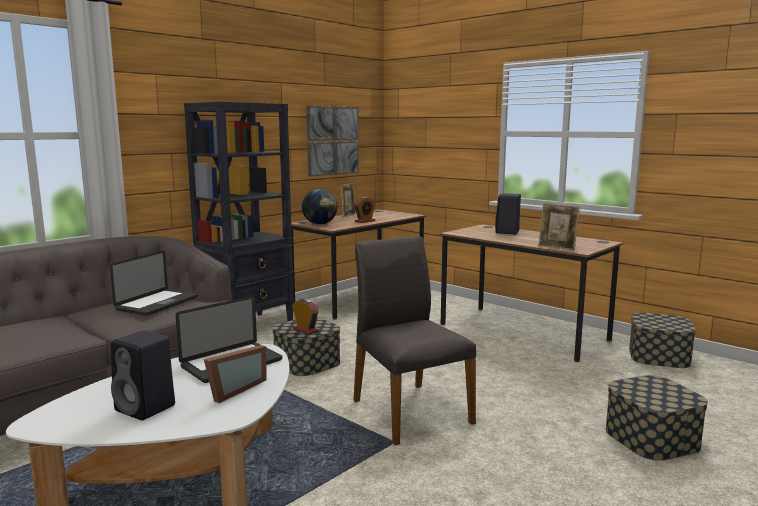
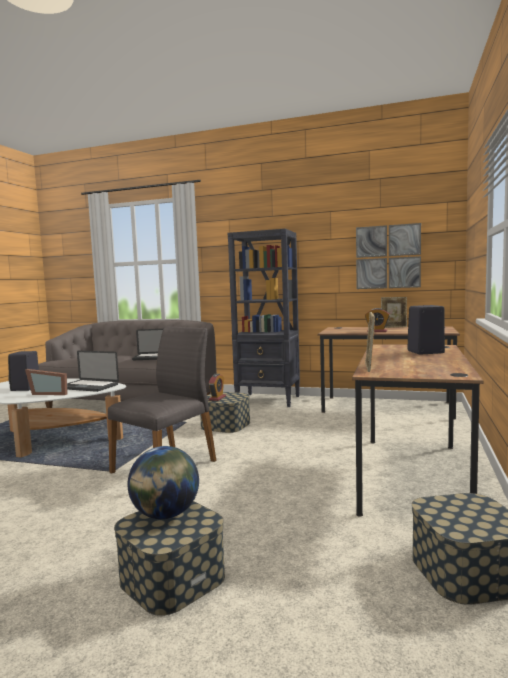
camera: 65 degrees right, 5 degrees down
globe [302,189,337,225] -> globe moved to [127,446,199,519]

